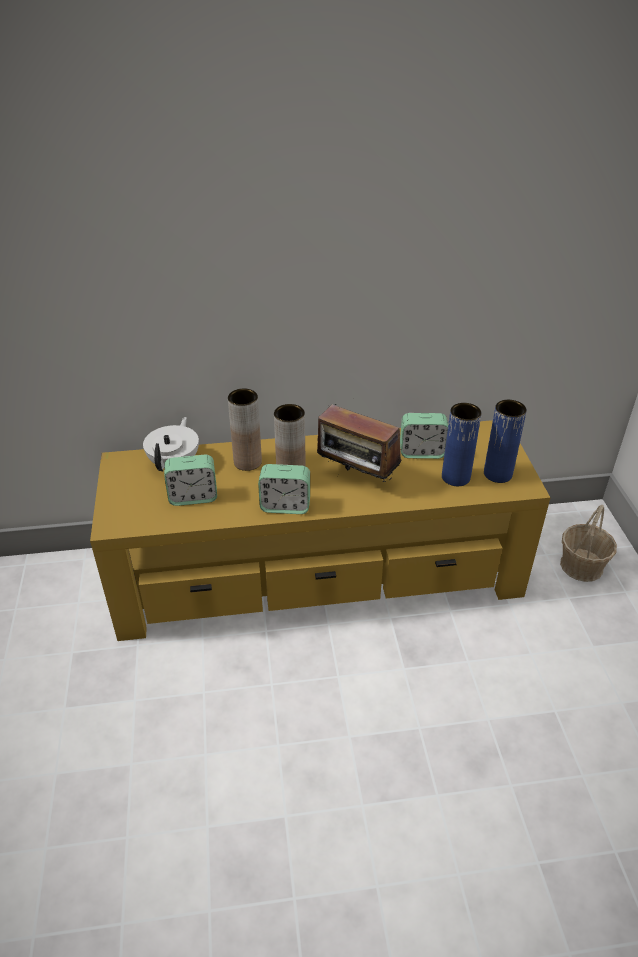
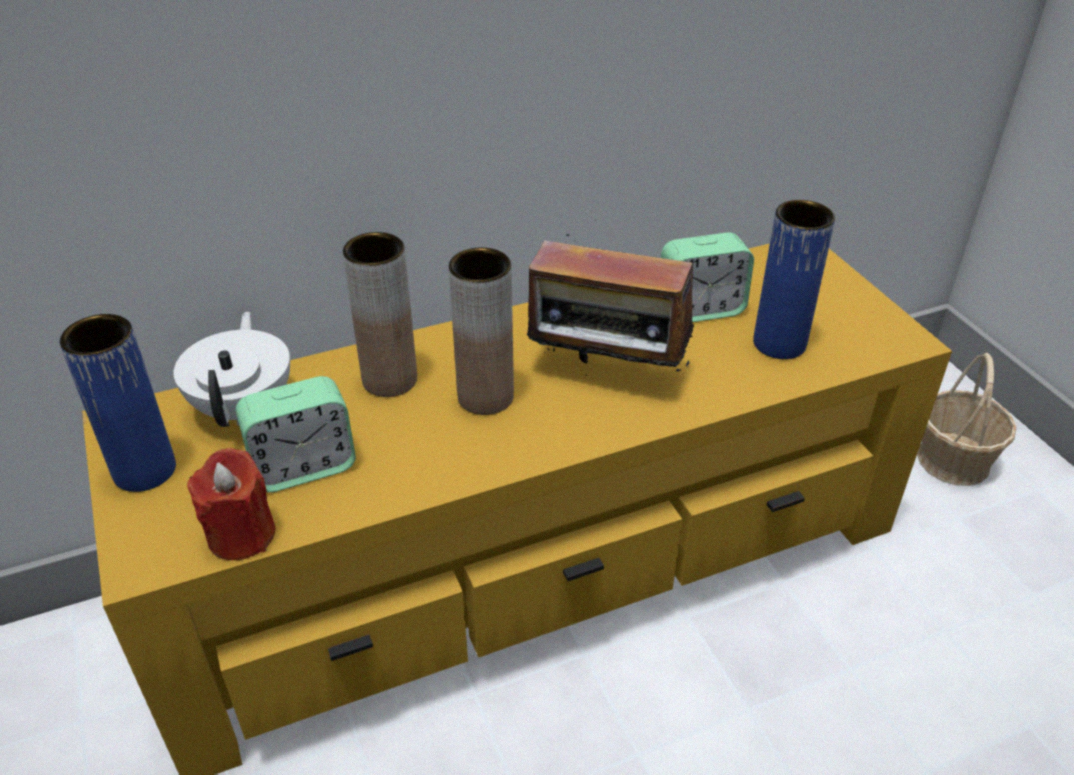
camera: 15 degrees left, 0 degrees up
alarm clock [258,464,310,514] -> none
blue vase [484,400,527,483] -> blue vase moved to [60,314,176,492]
none -> red candle [187,448,276,560]

